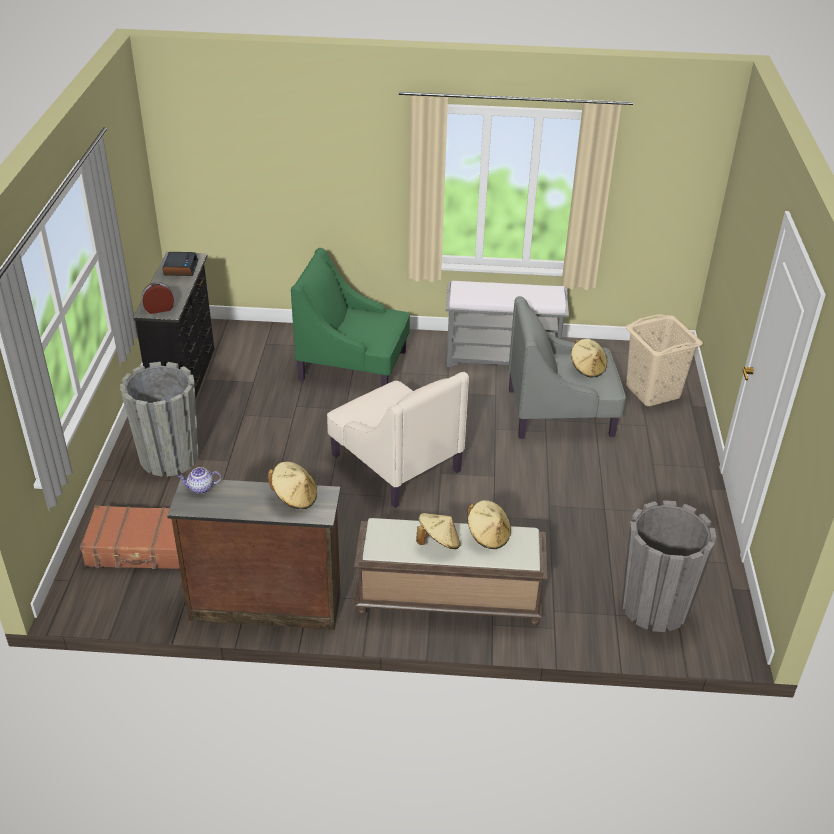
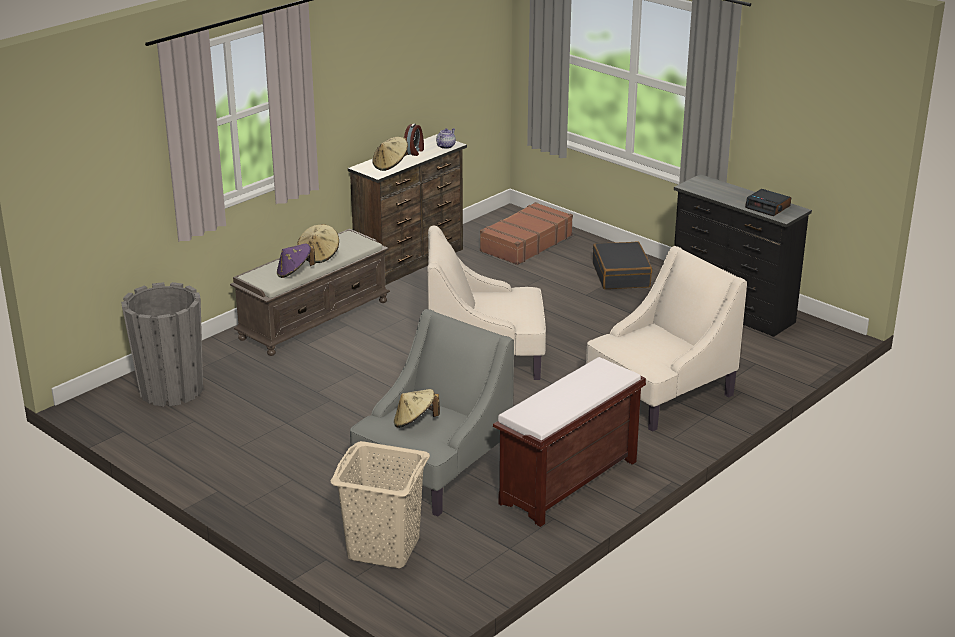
camera: 130 degrees right, 10 degrees down
grey planter [120,362,199,477] -> black suitcase [593,241,652,289]
alarm clock [142,282,174,314] -> alarm clock moved to [404,124,424,156]
green armchair [291,248,410,387] -> beige armchair [586,246,747,432]
grey bench [446,281,569,367] -> brown bench [493,357,646,527]
beige hat [468,500,511,549] -> purple hat [277,244,316,278]

